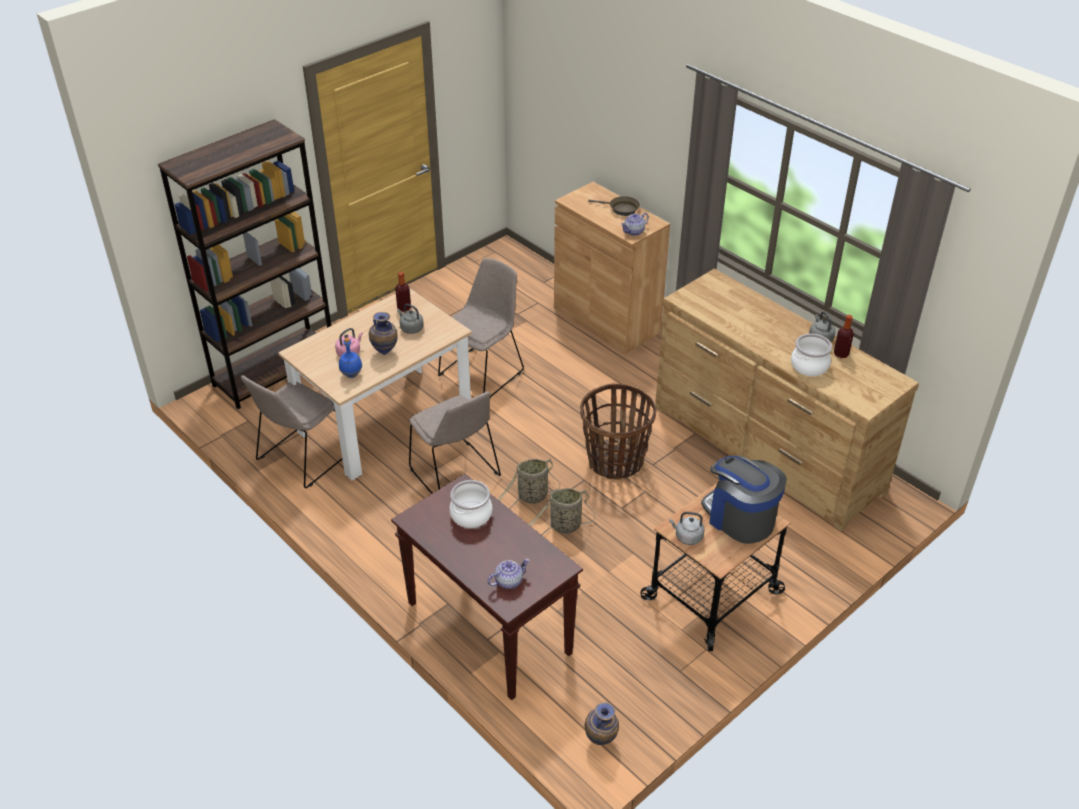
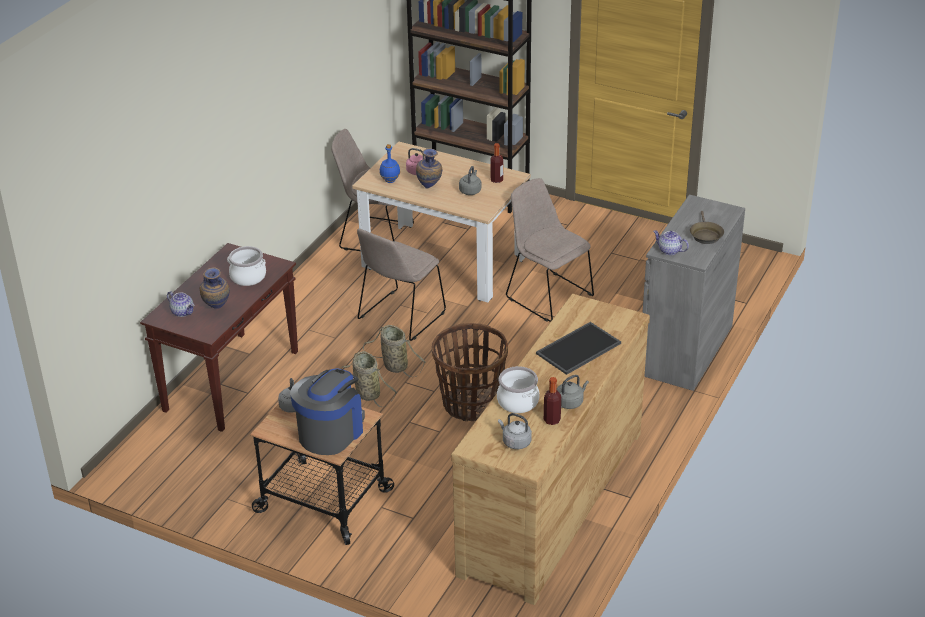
camera: 70 degrees right, 5 degrees down
beige chair [438,258,524,398] -> beige chair turned 150 degrees counterclockwise [506,178,594,322]
brown cabinet [554,182,670,354] -> grey cabinet [643,194,745,391]
vase [585,702,619,745] -> vase moved to [199,268,230,309]
none -> grey kettle [498,413,532,449]
none -> tray [536,322,621,375]

